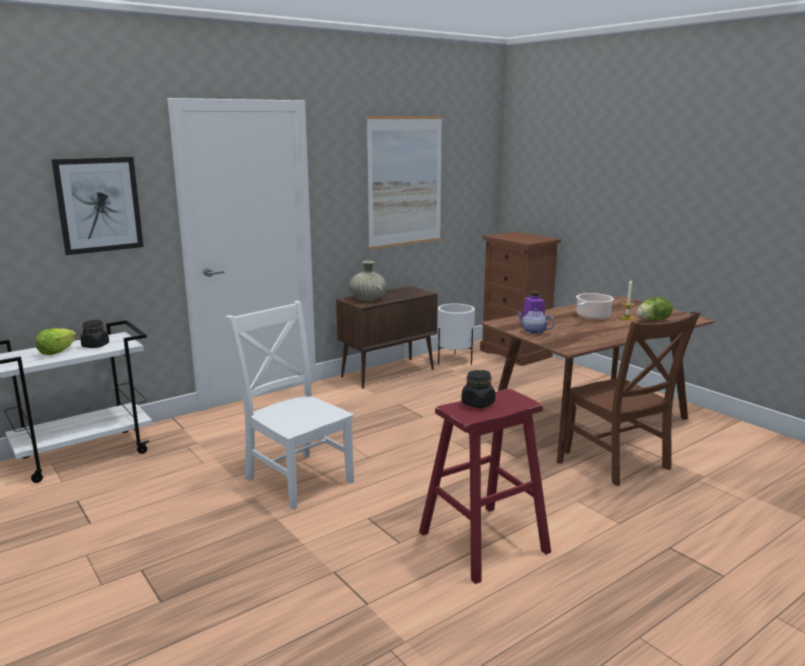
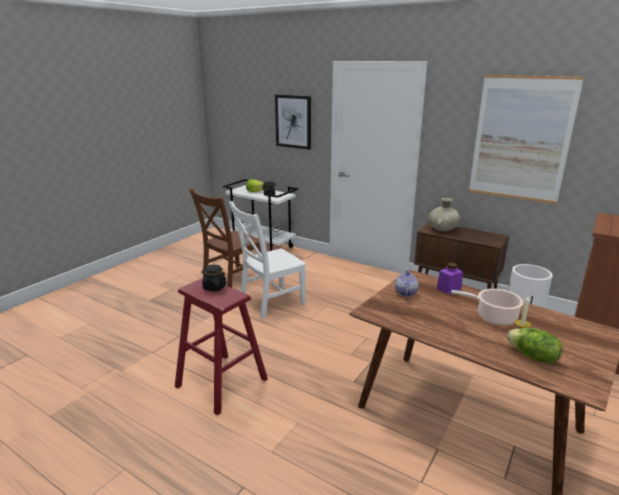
camera: 70 degrees right, 5 degrees up
white chair [225,301,354,510] -> white chair turned 150 degrees counterclockwise [229,201,306,319]
brown chair [564,311,701,486] -> brown chair moved to [189,188,261,288]

